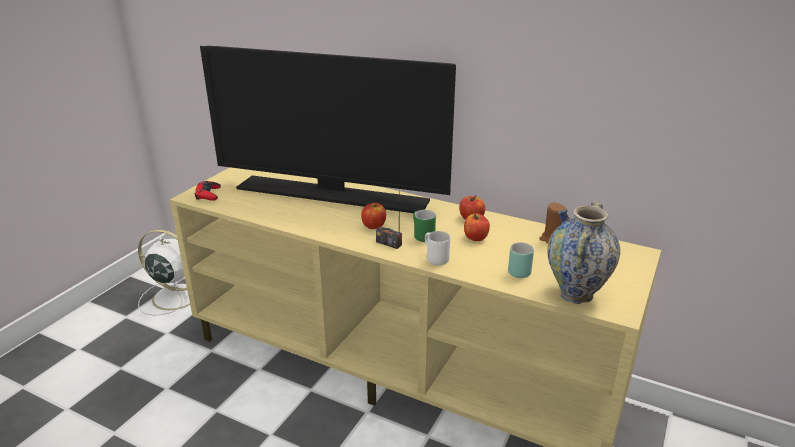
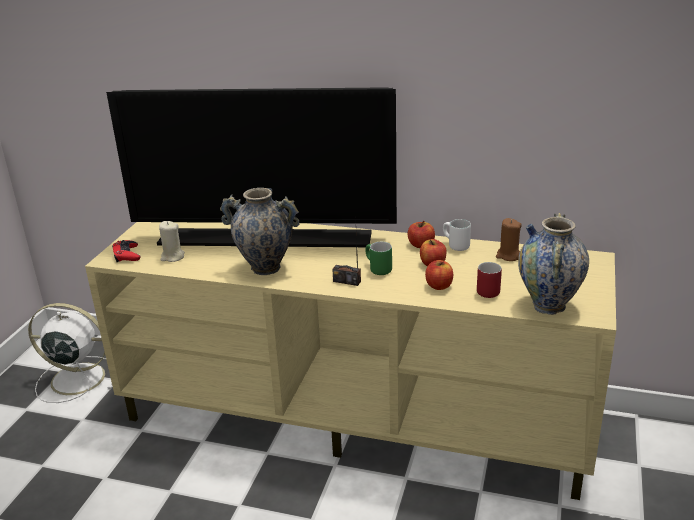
camera: 10 degrees left, 0 degrees up
apple [361,203,386,229] -> apple moved to [425,260,453,290]
white mug [425,231,450,266] -> white mug moved to [443,219,471,251]
turquoise mug [508,242,534,278] -> red mug [477,262,502,298]
none -> beige candle [159,221,185,262]
none -> vase [220,188,300,275]

